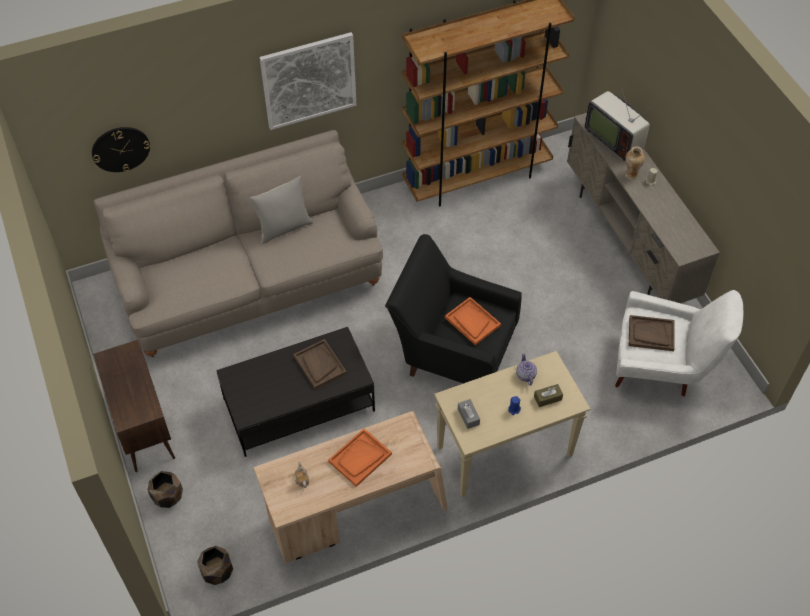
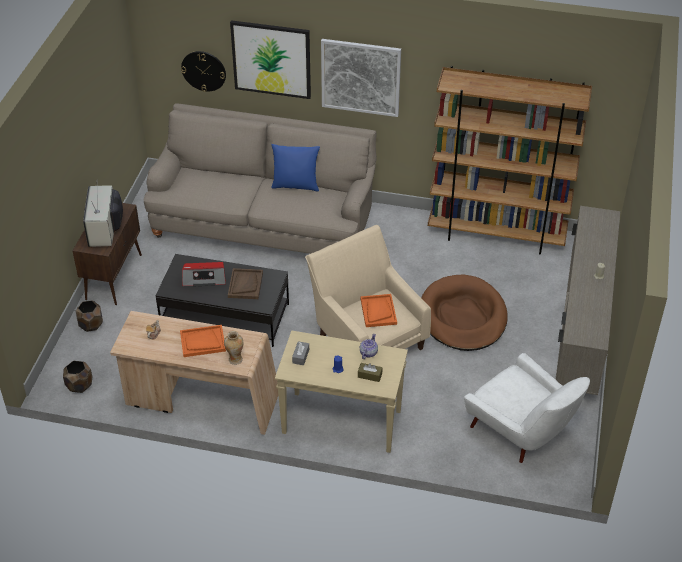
camera: 35 degrees right, 10 degrees down
grey pillow [249,176,313,244] -> blue pillow [271,144,320,191]
black armchair [385,234,522,384] -> beige armchair [305,225,431,350]
television [585,87,650,161] -> television moved to [83,185,123,247]
vase [625,146,645,180] -> vase moved to [224,331,243,365]
brown tray [629,315,675,351] -> none
none -> radio [182,262,226,286]
none -> picture [230,20,311,99]
none -> brown dog bed [421,274,508,351]

